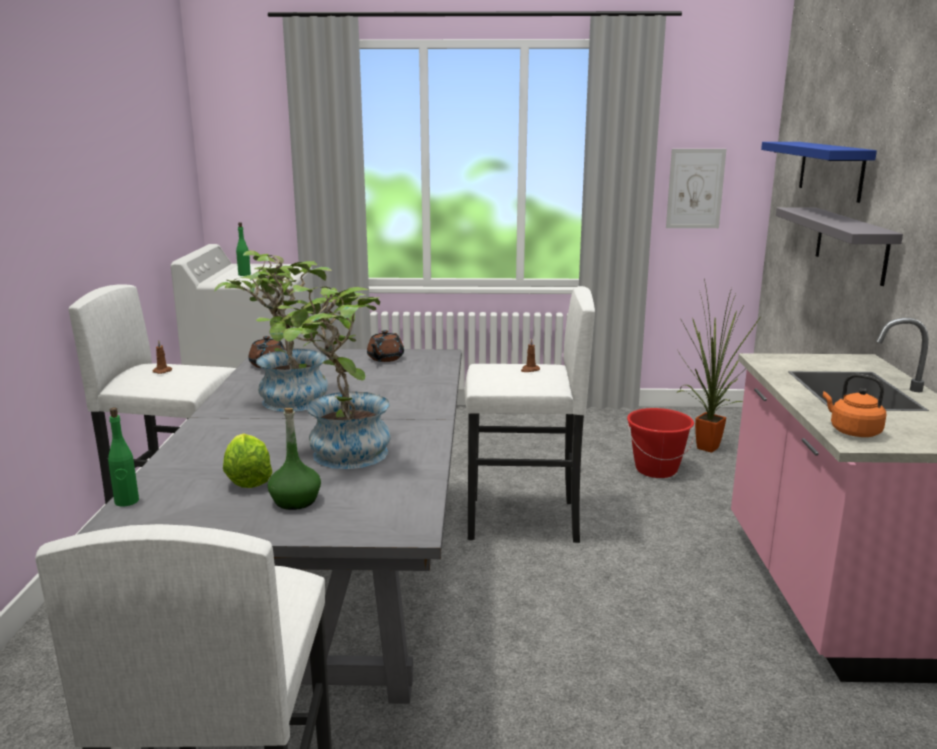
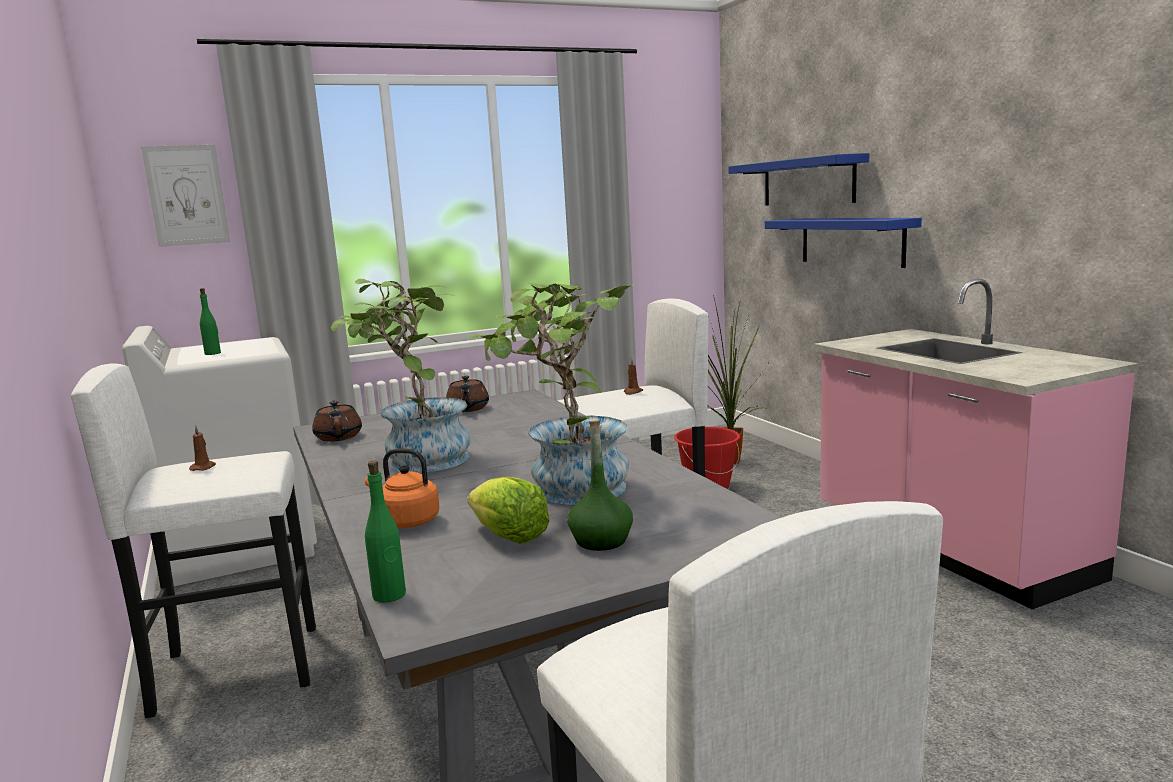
camera: 25 degrees left, 5 degrees down
picture [666,149,726,228] -> picture moved to [141,145,230,247]
grey shelf [776,207,903,286] -> blue shelf [765,218,922,268]
orange kettle [823,374,887,437] -> orange kettle moved to [365,448,439,528]

